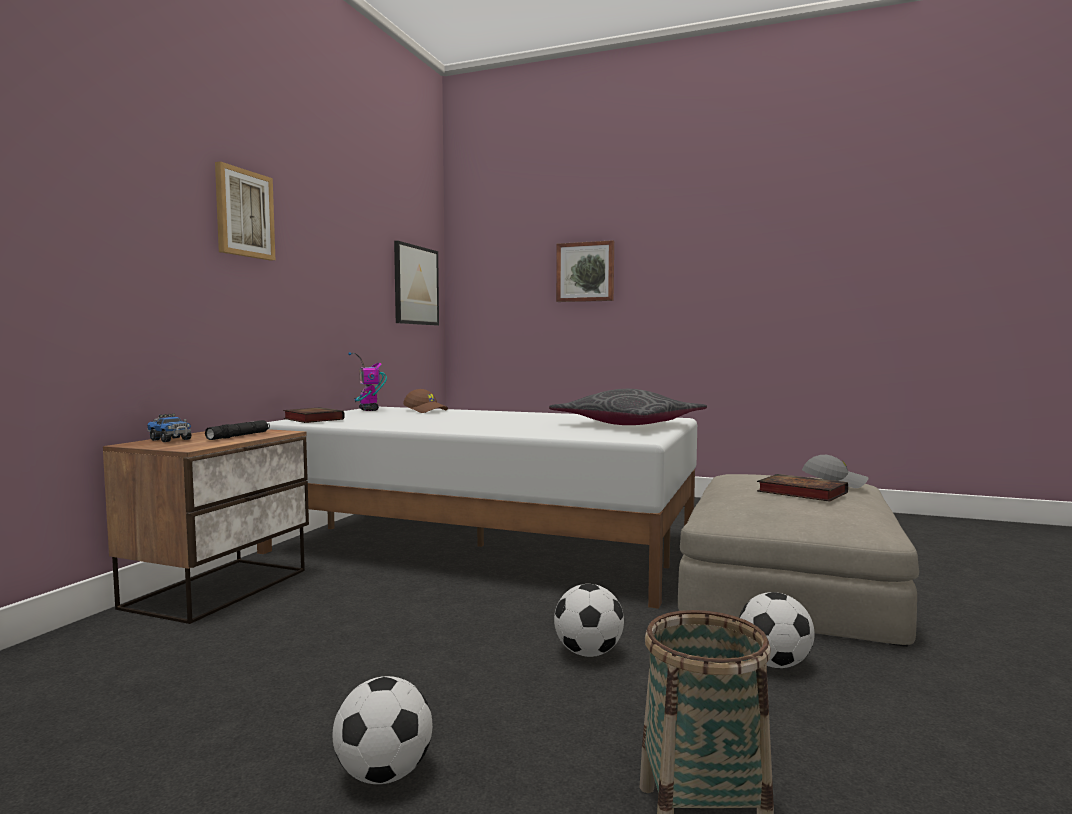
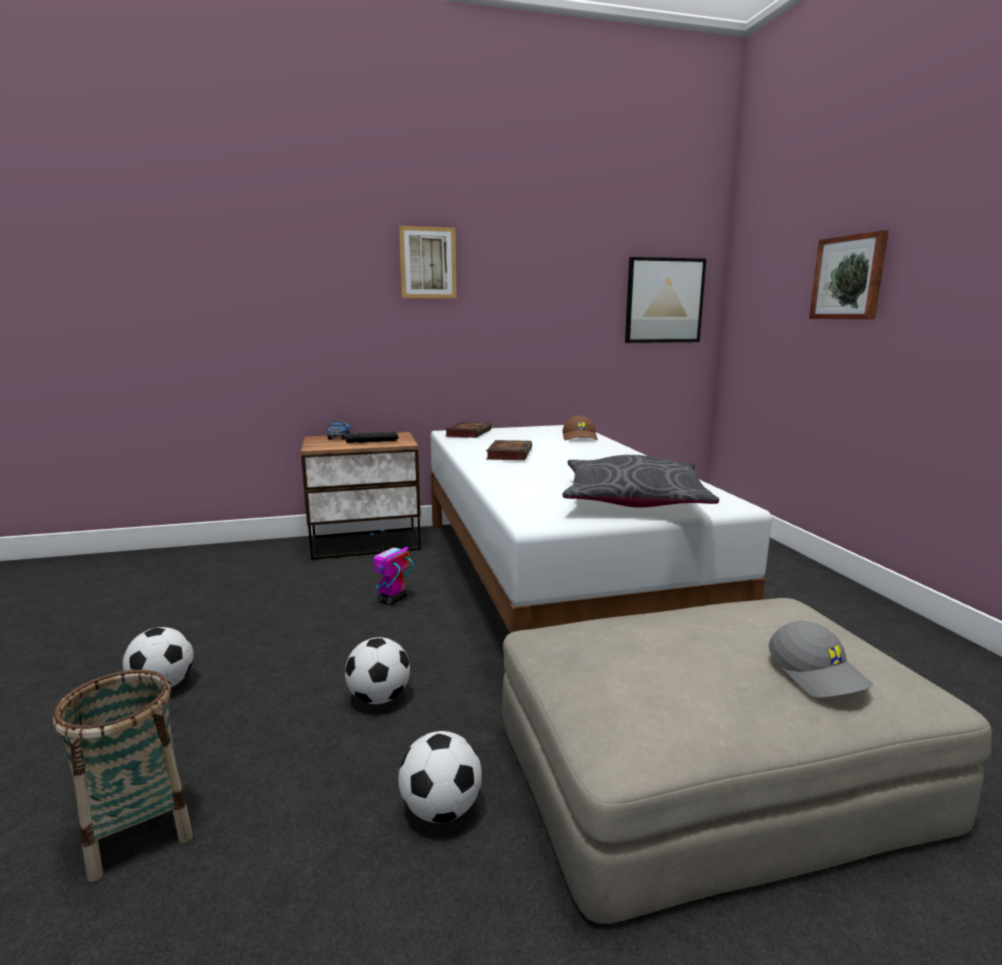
camera: 55 degrees right, 10 degrees up
toy robot [348,352,387,411] -> toy robot moved to [370,529,413,605]
book [757,474,848,502] -> book moved to [486,440,532,460]

